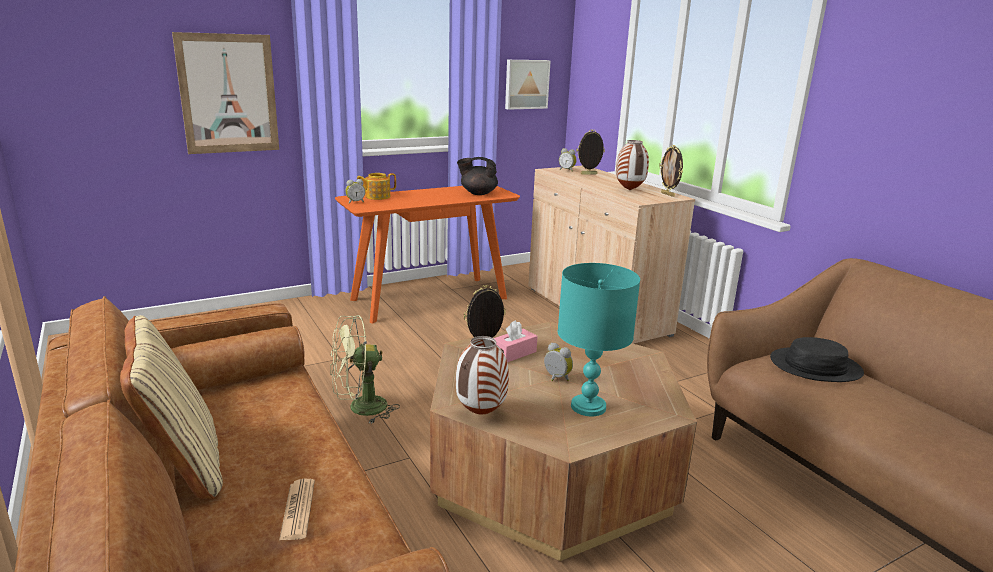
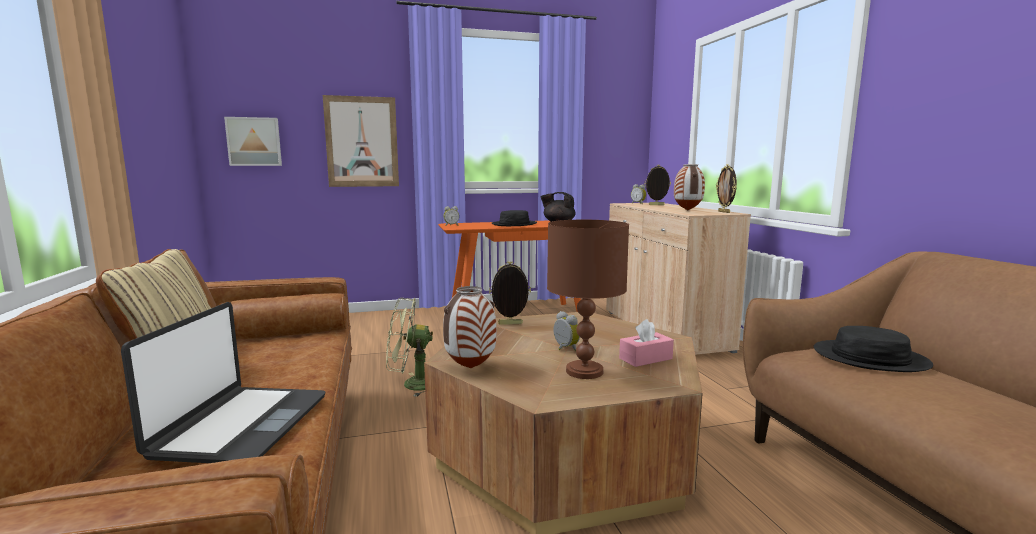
camera: 15 degrees right, 10 degrees down
newspaper [279,479,315,541] -> laptop [121,302,326,463]
teapot [357,173,396,200] -> none
pink tissue box [494,320,537,363] -> pink tissue box moved to [619,319,674,367]
picture [505,60,551,110] -> picture moved to [224,117,282,166]
turquoise table lamp [557,263,640,416] -> brown table lamp [547,220,629,379]
none -> black hat [491,210,537,226]

